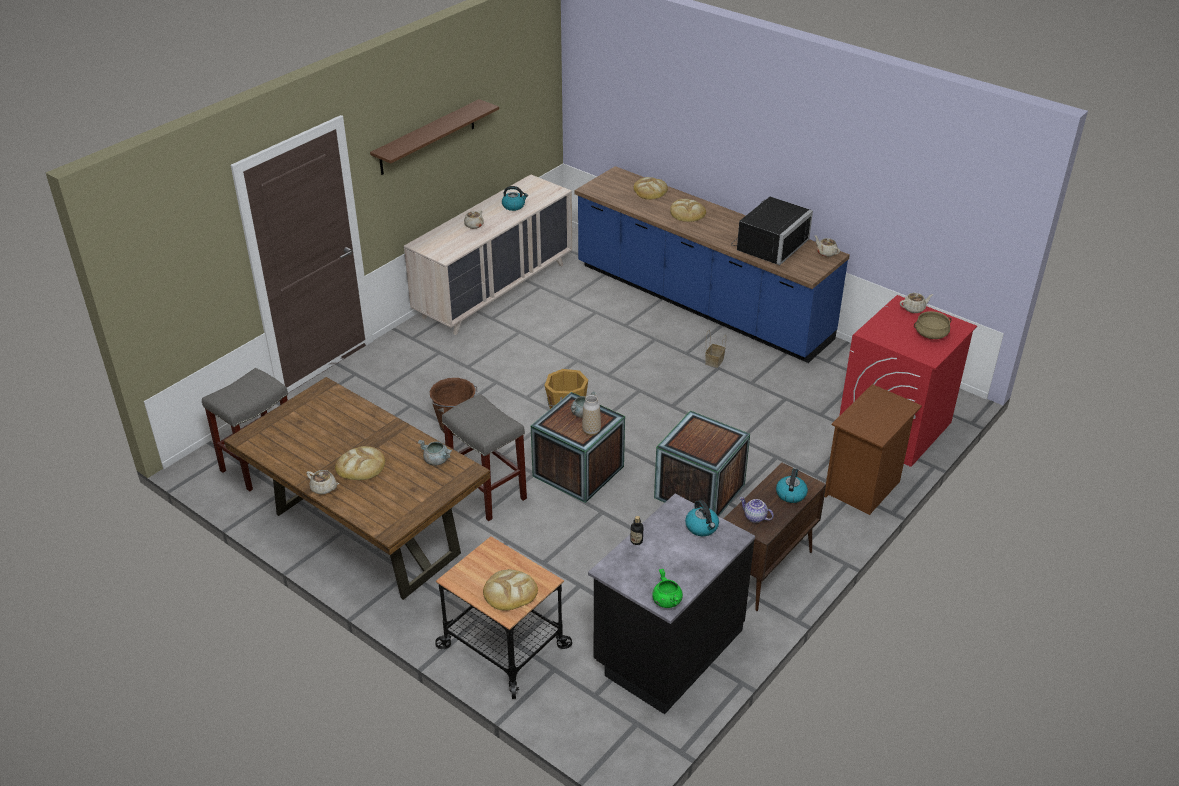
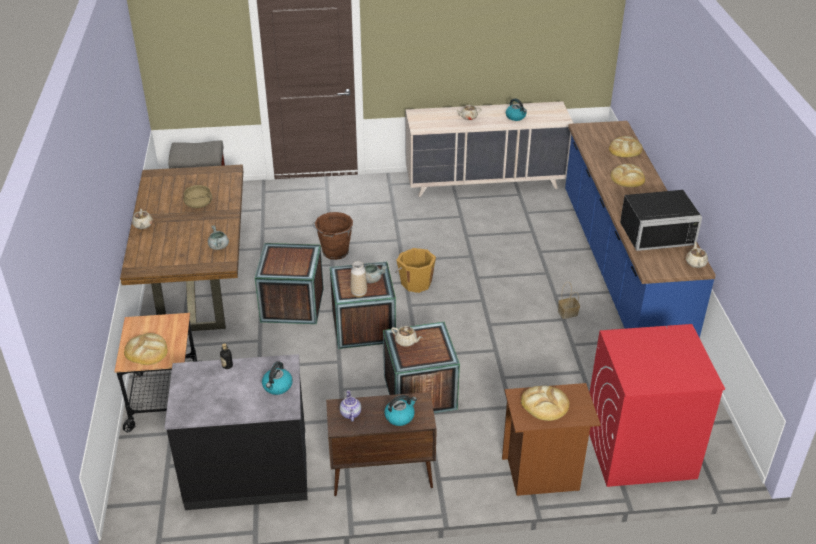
camera: 45 degrees right, 0 degrees up
bread [335,446,385,480] -> bread moved to [521,386,569,421]
brown shelf [370,99,499,175] -> none
grey stool [442,394,527,521] -> crate [255,243,324,324]
green cooking pot [652,569,683,608] -> none
beige teapot [900,293,934,313] -> beige teapot moved to [391,326,423,347]
beige cooking pot [914,311,952,339] -> beige cooking pot moved to [183,185,212,208]

